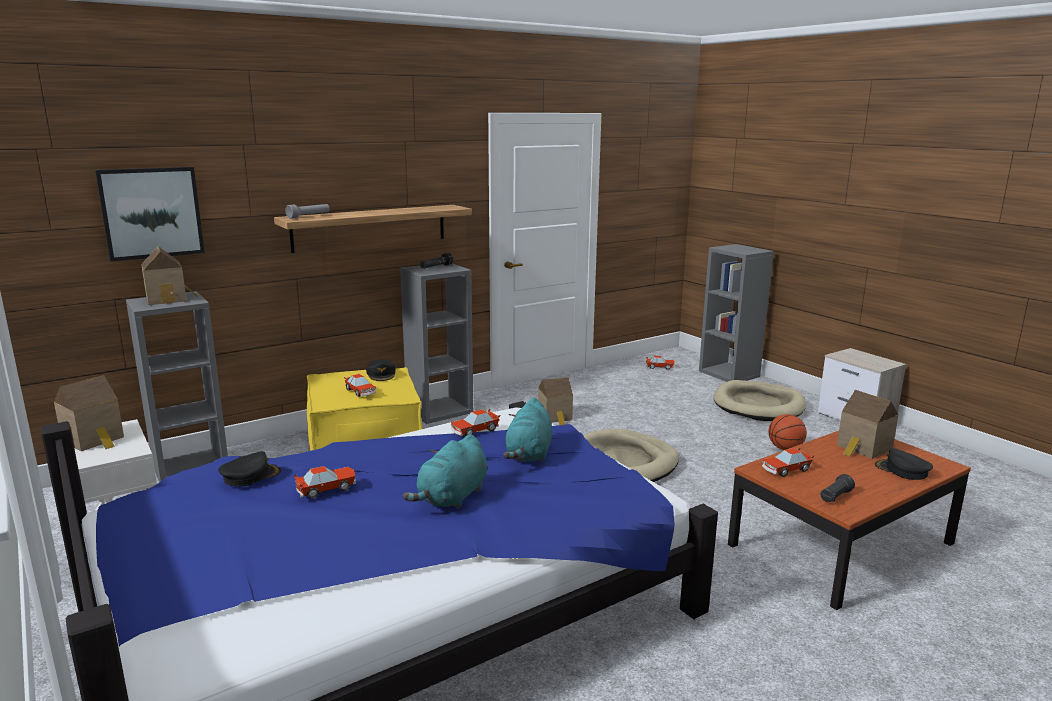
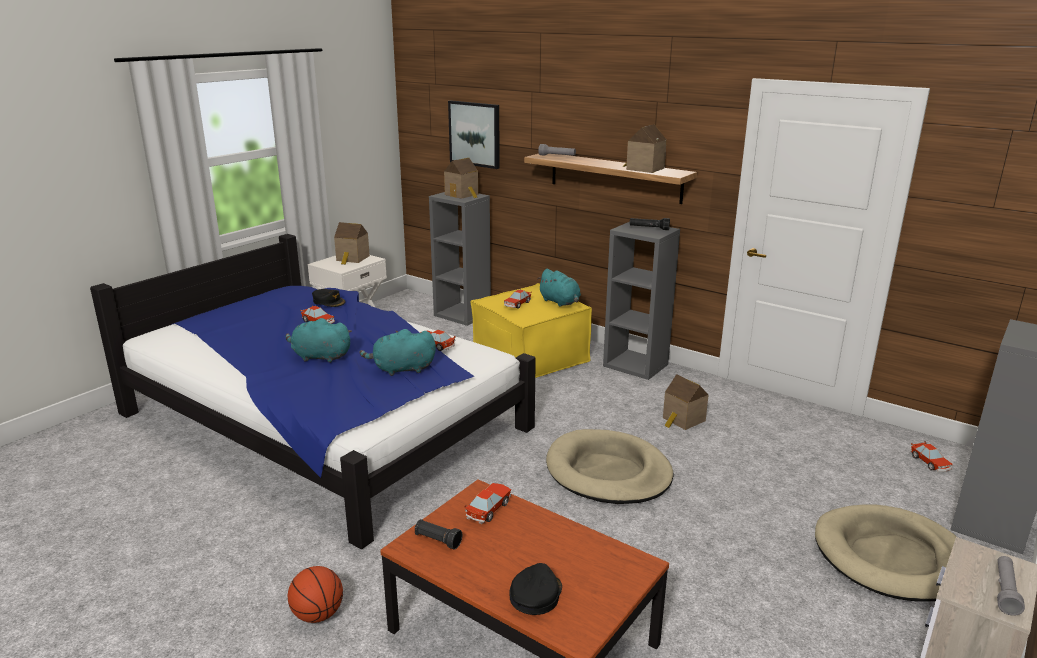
camera: 70 degrees right, 5 degrees up
black cap [366,360,396,381] -> turquoise plush toy [537,269,581,307]
toy car [762,448,814,477] -> toy car turned 75 degrees clockwise [464,483,511,524]
basketball [768,414,807,450] -> basketball moved to [288,566,343,623]
toy house [837,390,898,459] -> toy house moved to [623,124,667,173]
none -> grey flashlight [997,556,1025,616]

